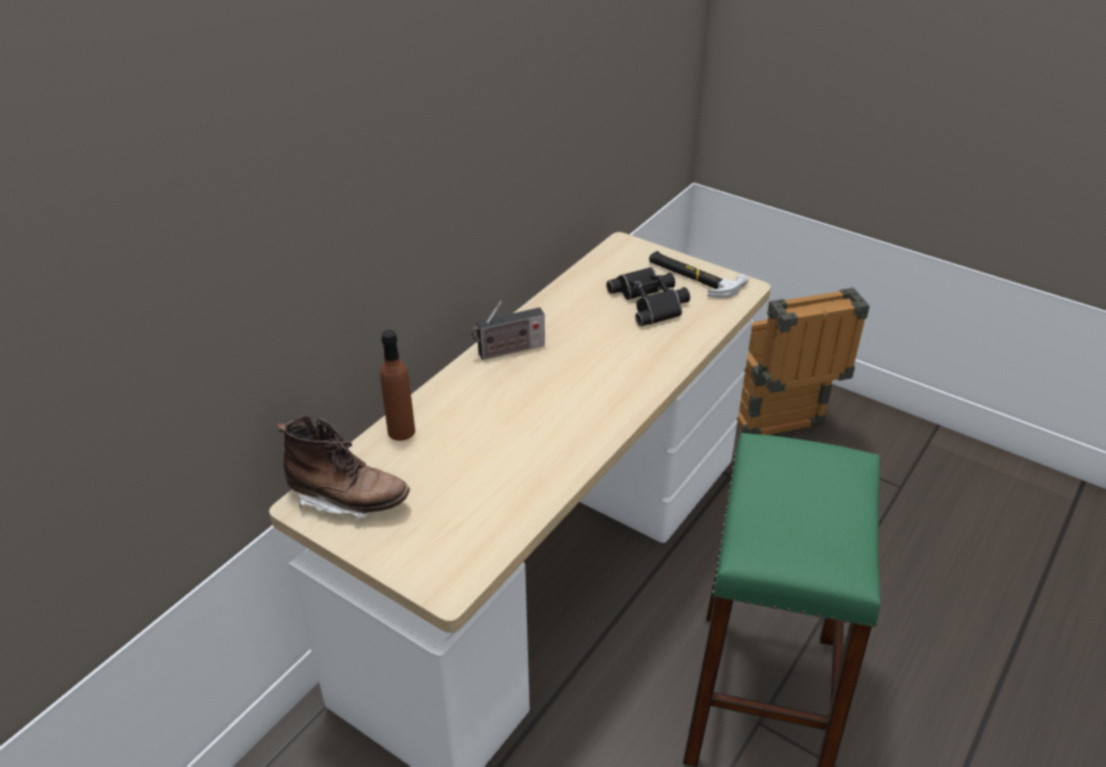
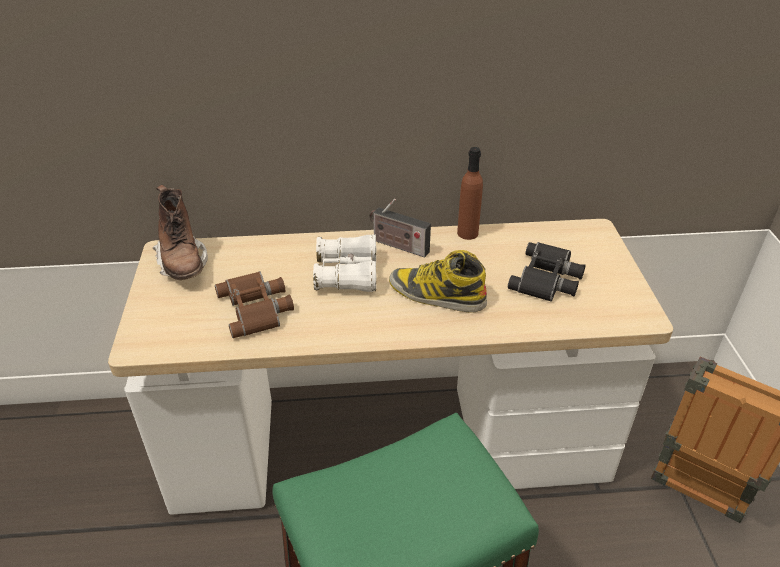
camera: 50 degrees right, 0 degrees up
brown bottle [380,330,415,441] -> brown bottle moved to [457,147,483,240]
hammer [649,251,749,298] -> none
none -> brown binoculars [215,271,294,338]
none -> white binoculars [313,234,377,292]
none -> boot [389,250,487,313]

